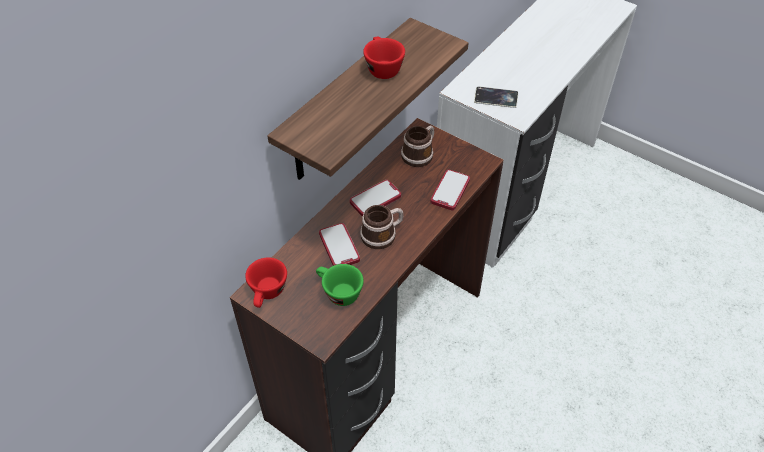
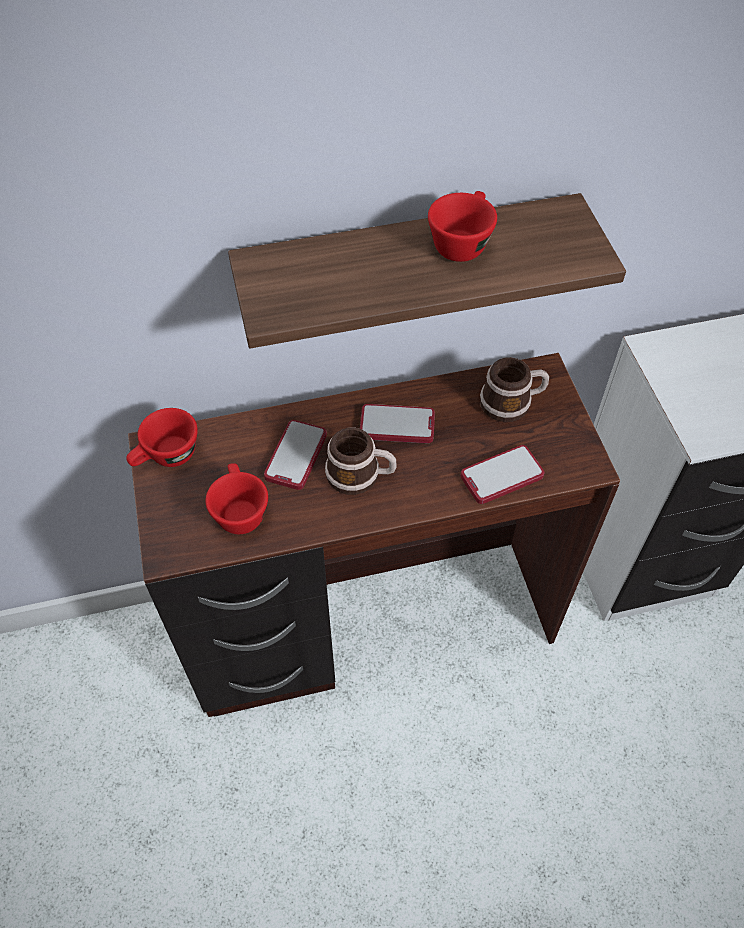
camera: 40 degrees right, 5 degrees up
green cup [316,264,364,306] -> red cup [206,463,268,534]
phone [474,86,518,108] -> none

